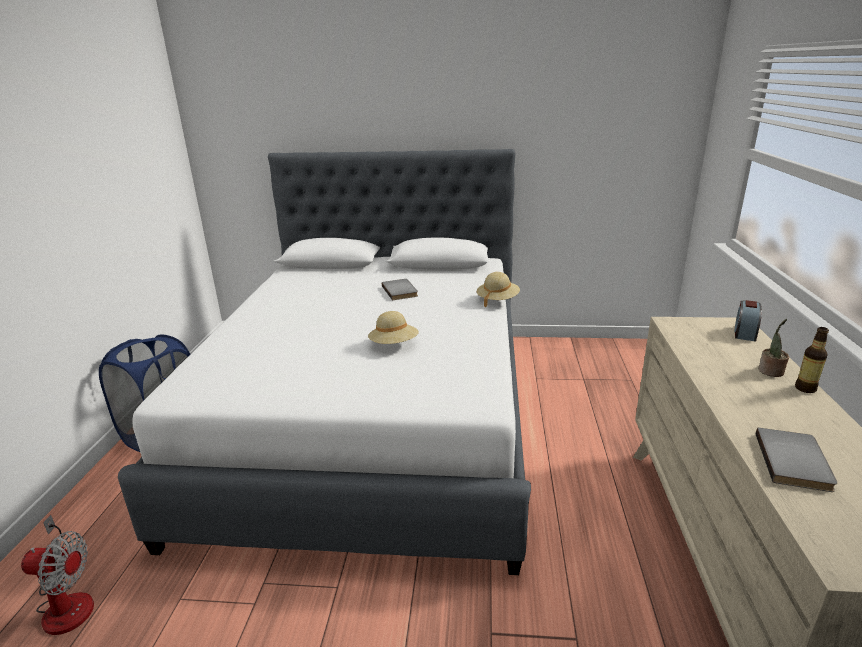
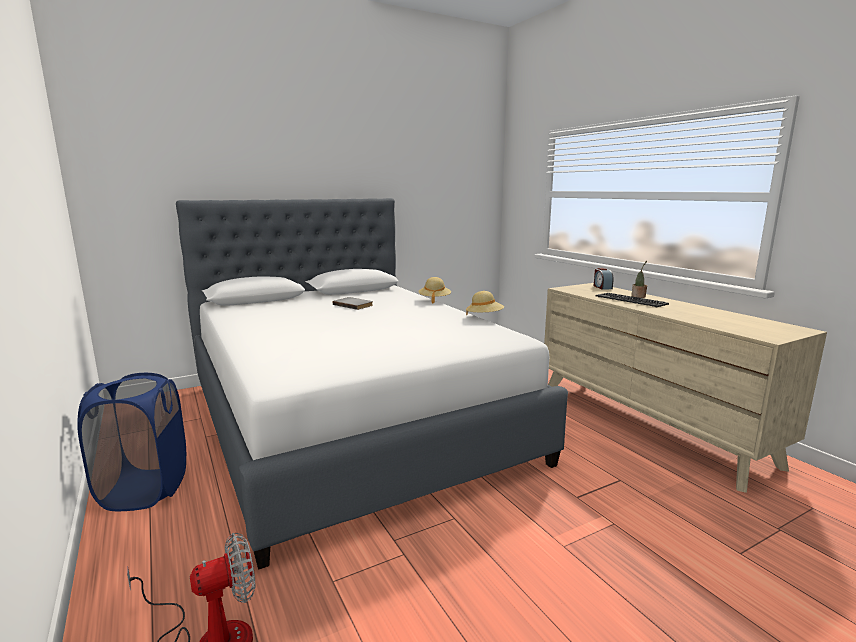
camera: 35 degrees left, 10 degrees down
beige hat [368,311,419,344] -> beige hat moved to [466,291,504,315]
grey book [756,428,837,492] -> none
bottle [795,327,829,393] -> none
none -> keyboard [596,293,669,308]

